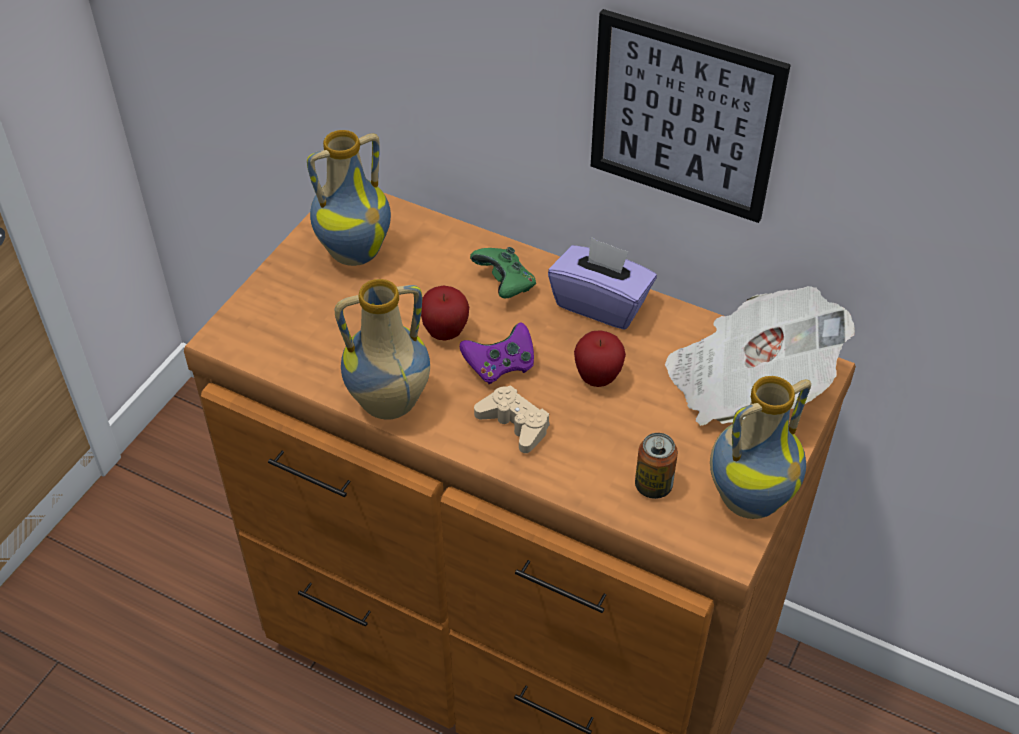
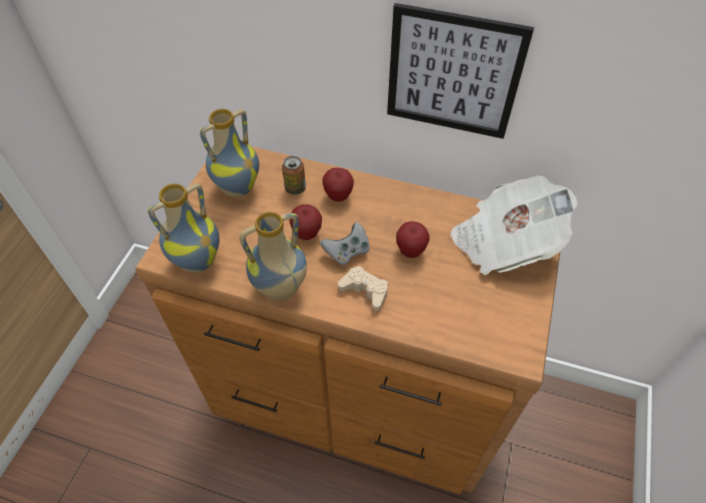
camera: 10 degrees left, 5 degrees up
purple game controller [460,322,534,384] -> grey game controller [320,222,370,265]
green game controller [470,247,536,298] -> apple [322,168,354,202]
purple tissue box [548,237,657,329] -> none
can [635,433,678,499] -> can moved to [282,156,306,195]
vase [710,376,811,519] -> vase moved to [148,183,220,273]

